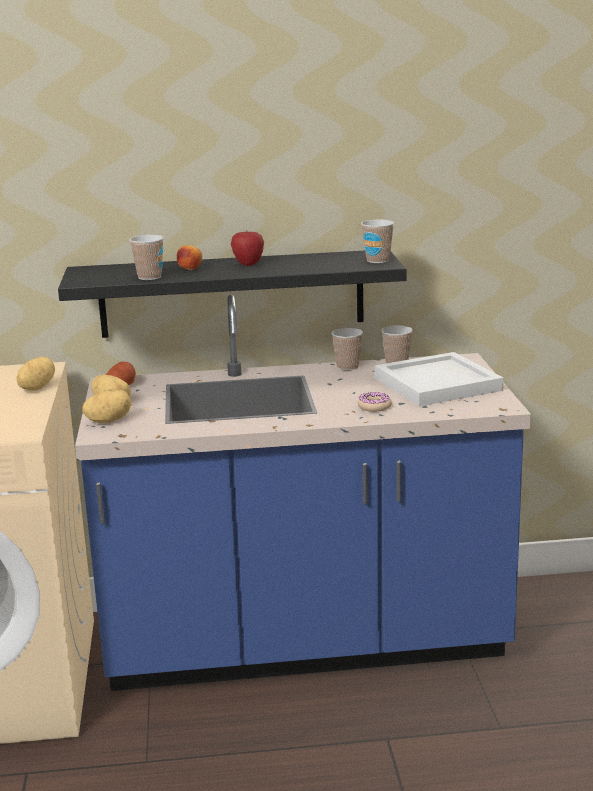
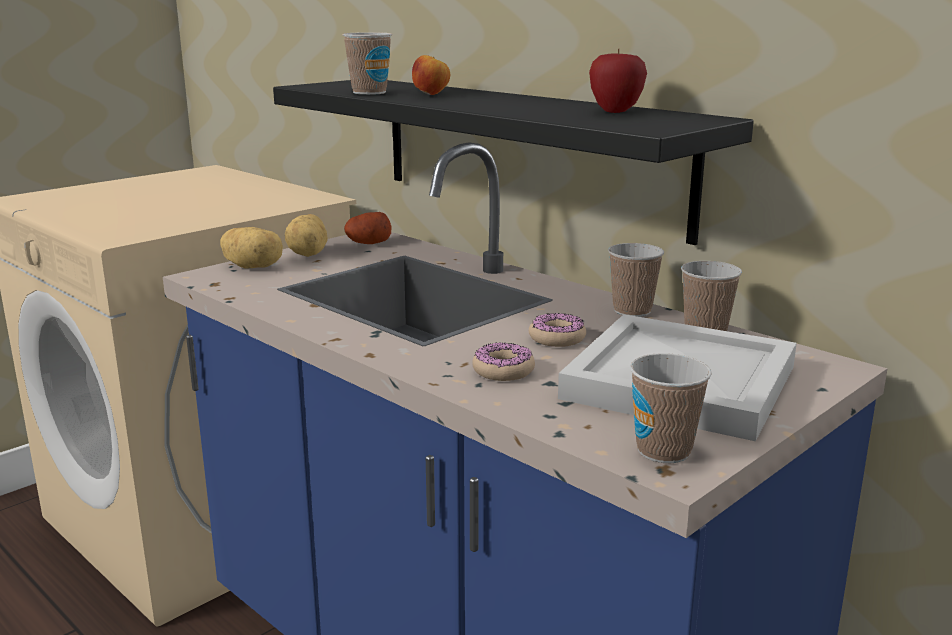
camera: 50 degrees right, 0 degrees up
potato [17,356,55,390] -> none
apple [231,232,264,266] -> apple moved to [589,49,647,113]
cup [361,220,394,263] -> cup moved to [630,353,712,463]
none -> donut [529,313,586,347]

